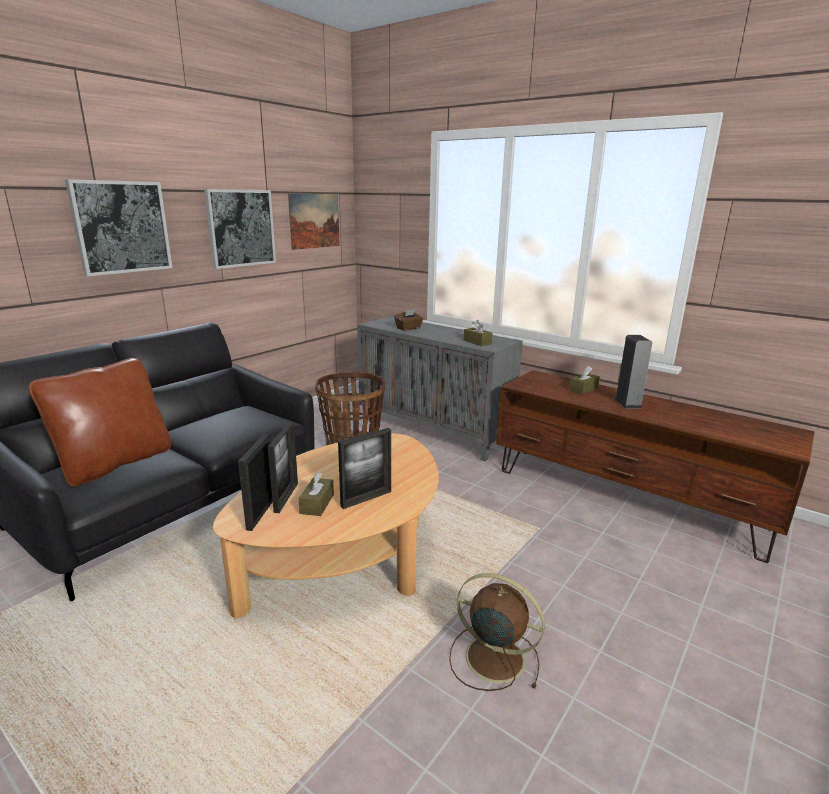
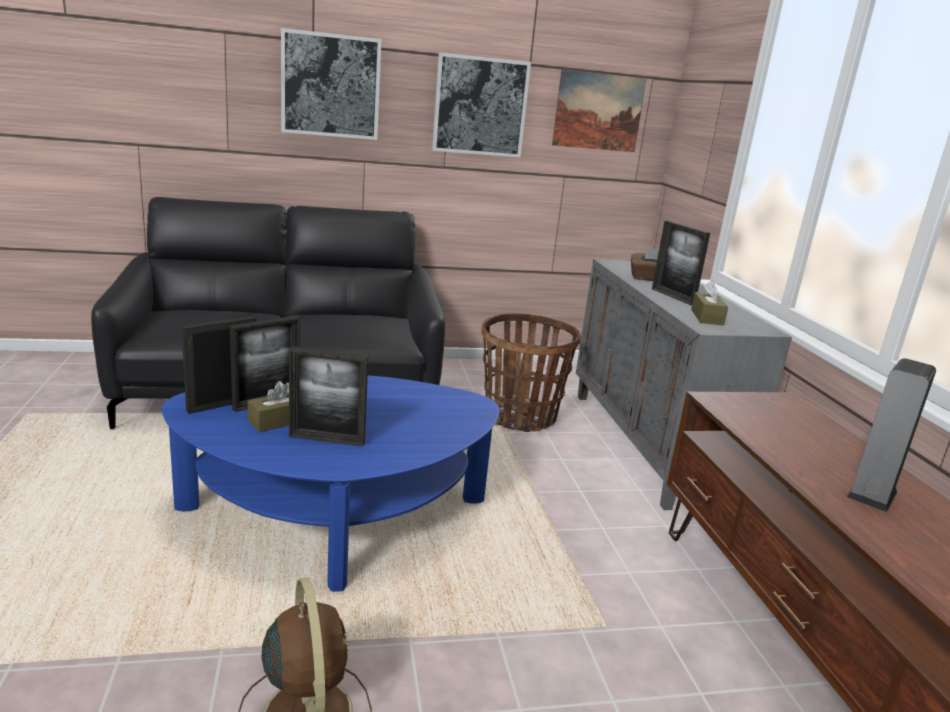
camera: 40 degrees right, 0 degrees up
brown pillow [28,358,171,487] -> none
beige coffee table [213,434,439,619] -> blue coffee table [162,375,499,592]
brown tissue box [569,366,600,395] -> none
none -> picture frame [652,221,710,305]

